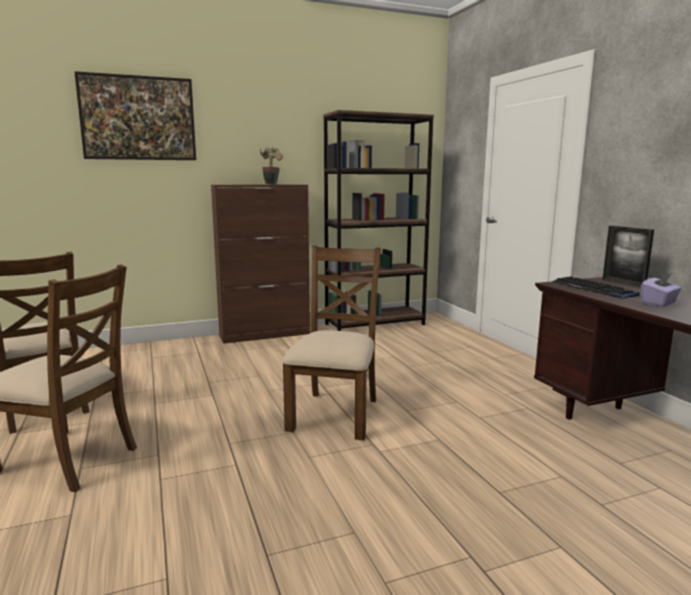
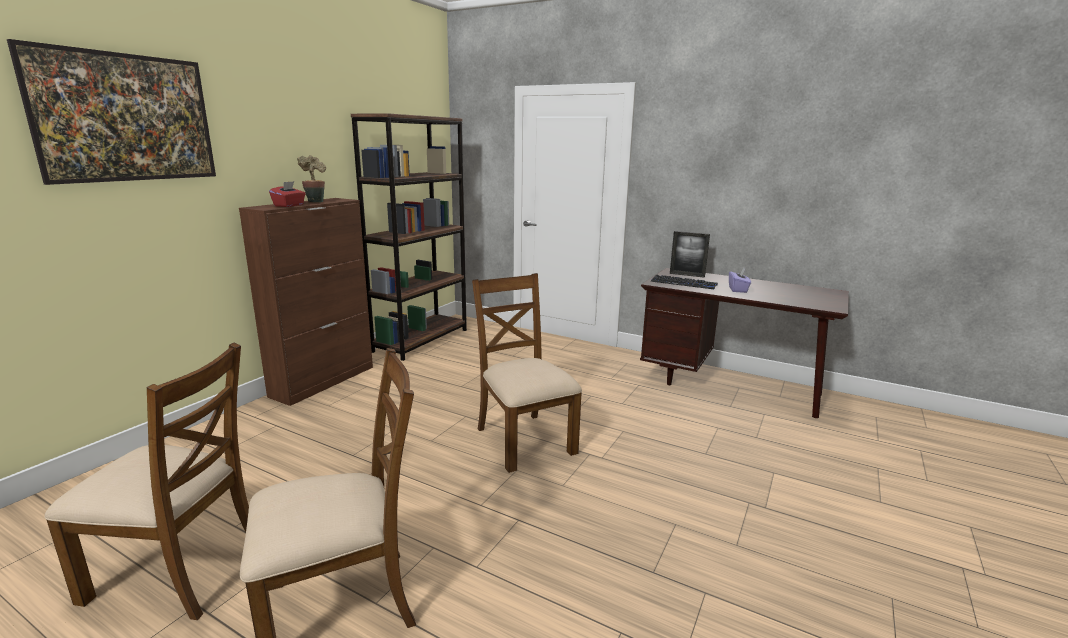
camera: 40 degrees left, 5 degrees up
none -> red tissue box [269,181,306,207]

